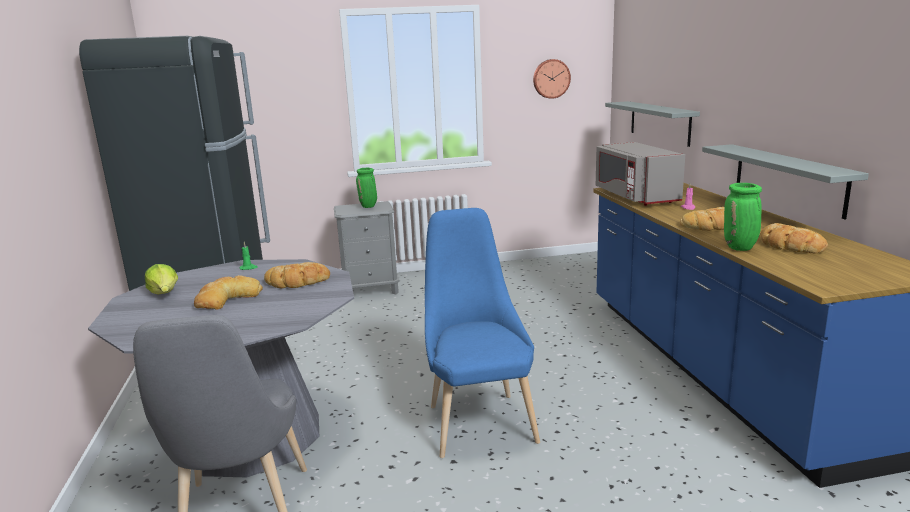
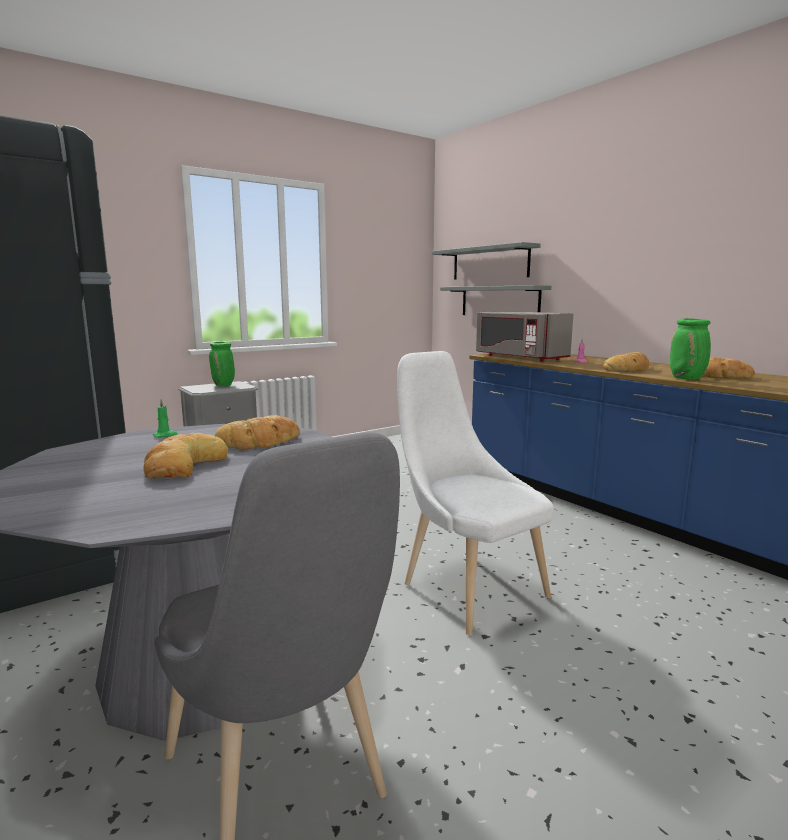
camera: 25 degrees left, 5 degrees down
lettuce [145,264,178,294] -> none
blue chair [425,208,540,458] -> white chair [397,351,554,636]
wall clock [533,59,571,99] -> none
grey shelf [702,144,869,219] -> grey shelf moved to [432,242,541,280]

